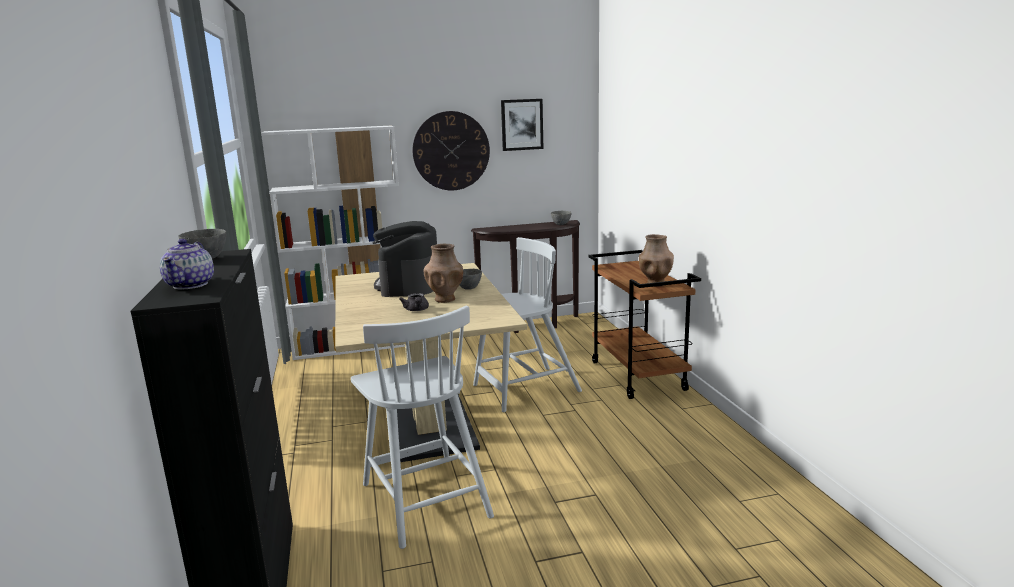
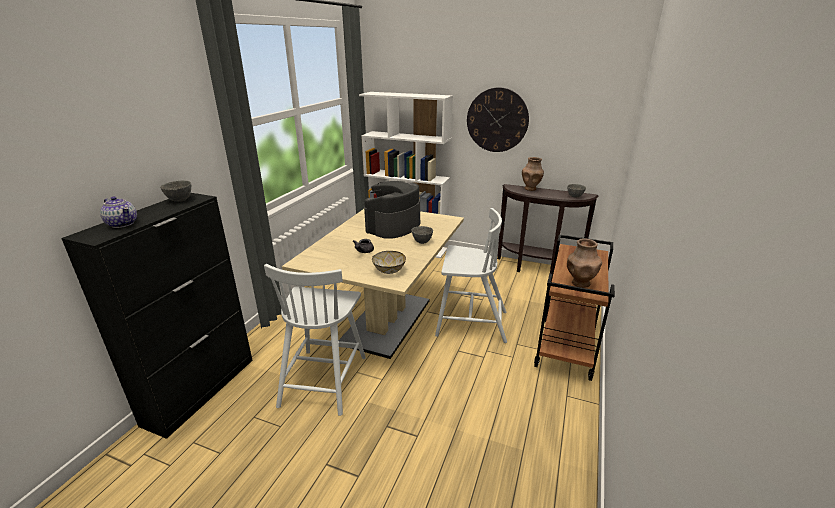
camera: 35 degrees right, 10 degrees up
teapot [160,239,214,289] -> teapot turned 90 degrees counterclockwise [100,196,137,228]
brown vase [424,244,463,303] -> brown vase moved to [522,157,544,191]
picture [501,99,543,151] -> none
none -> bowl [372,251,406,274]

